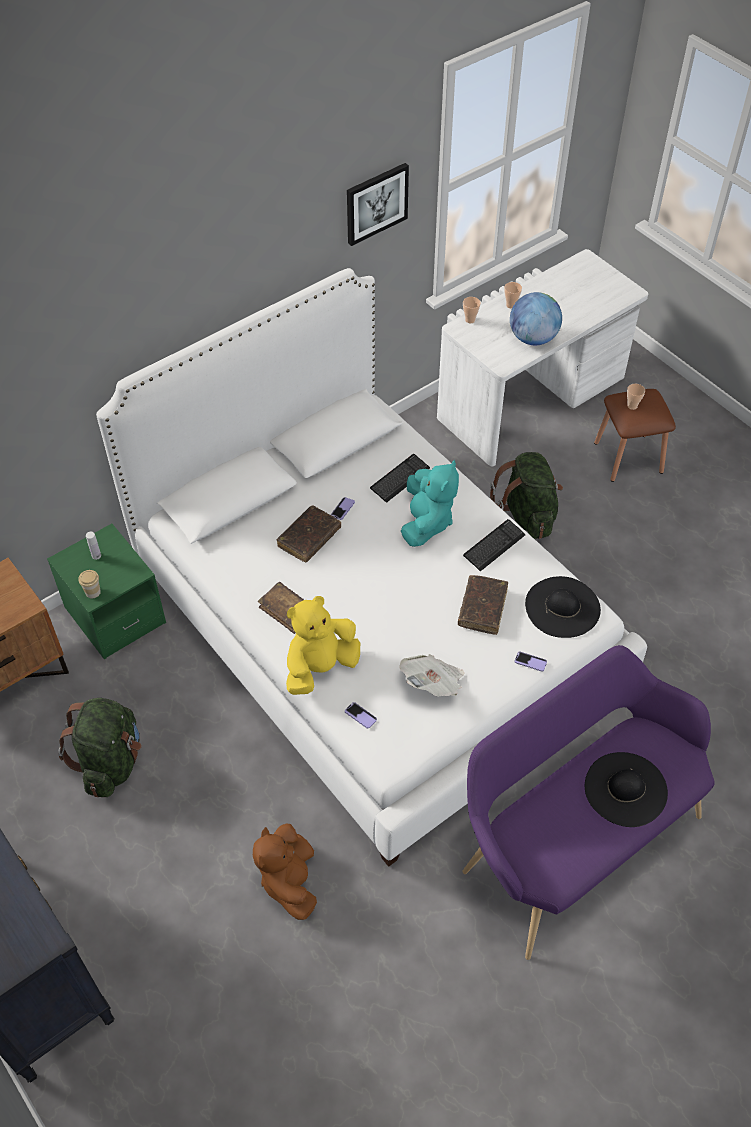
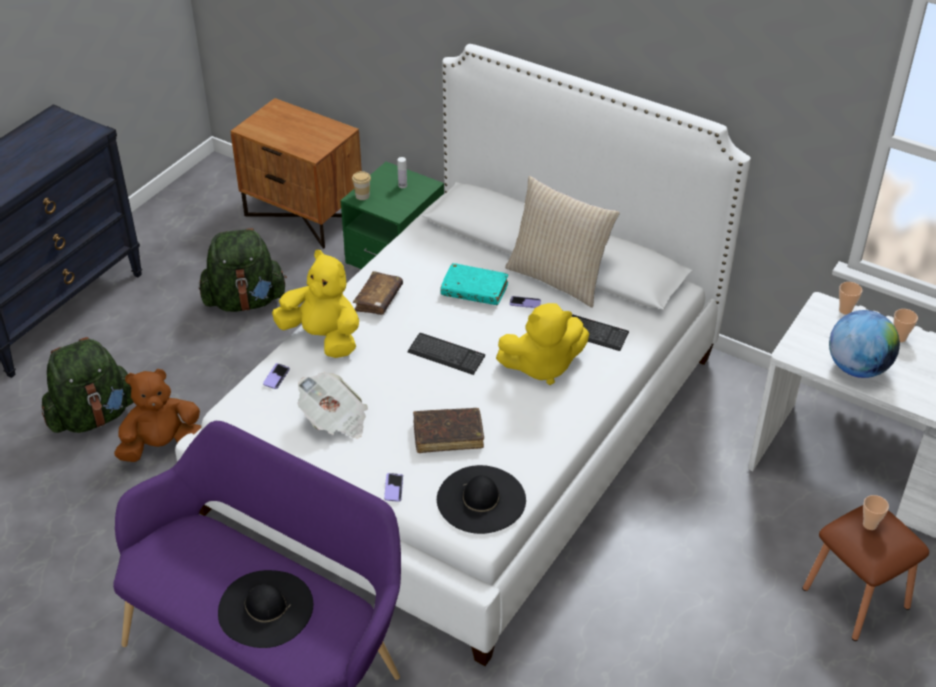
camera: 70 degrees right, 10 degrees down
brown book [277,505,341,563] -> turquoise book [440,263,508,305]
picture [347,163,409,246] -> none
turquoise plush toy [401,460,459,547] -> yellow plush toy [496,303,589,385]
keyboard [463,519,526,571] -> keyboard moved to [408,333,485,375]
green backpack [490,452,563,539] -> green backpack moved to [41,337,134,433]
none -> beige pillow [505,176,620,308]

